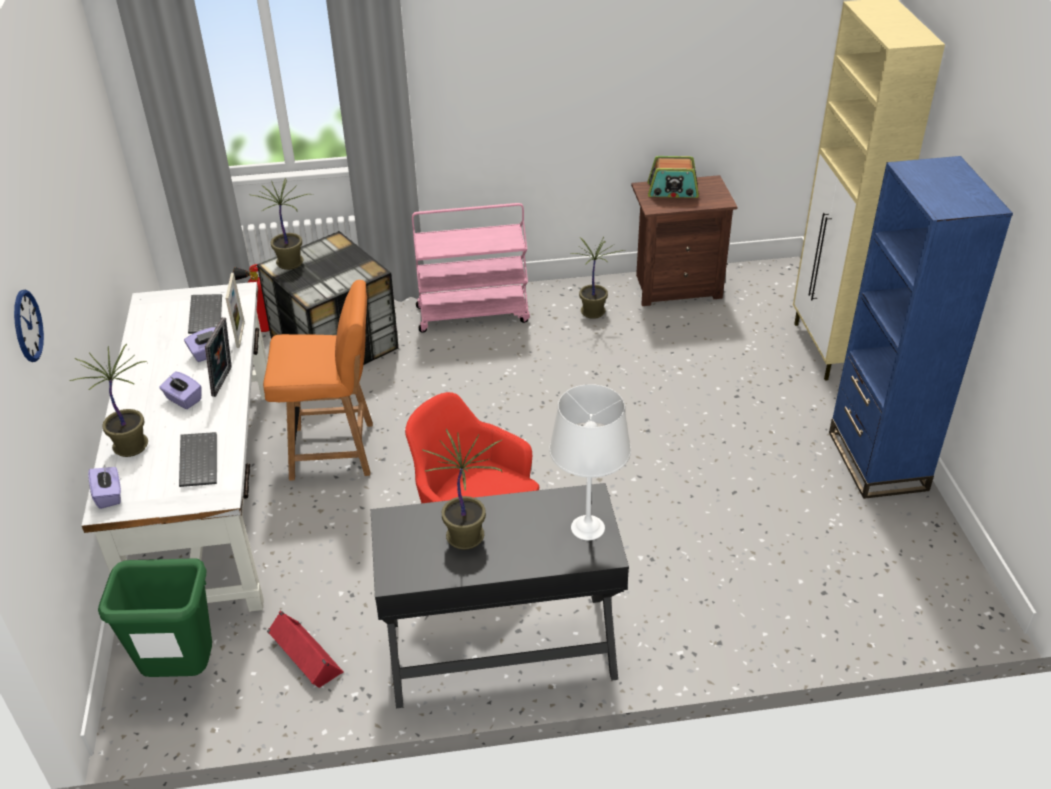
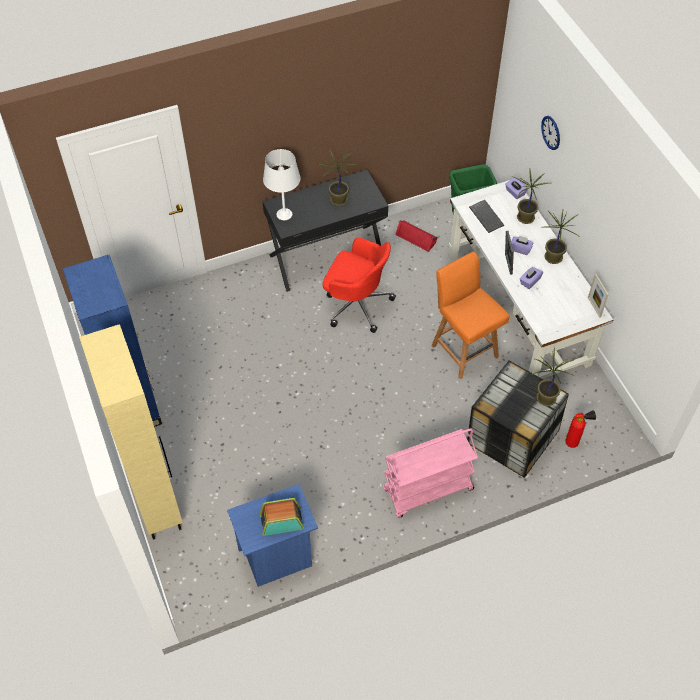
camera: 165 degrees right, 15 degrees up
keyboard [188,294,222,334] -> none
picture frame [225,273,245,348] -> picture frame moved to [588,274,609,317]
orange chair [263,280,373,481] -> orange chair turned 75 degrees clockwise [431,251,510,379]
potted plant [569,237,626,319] -> potted plant moved to [544,210,578,264]
brown nightstand [631,175,737,306] -> blue nightstand [227,484,318,587]

